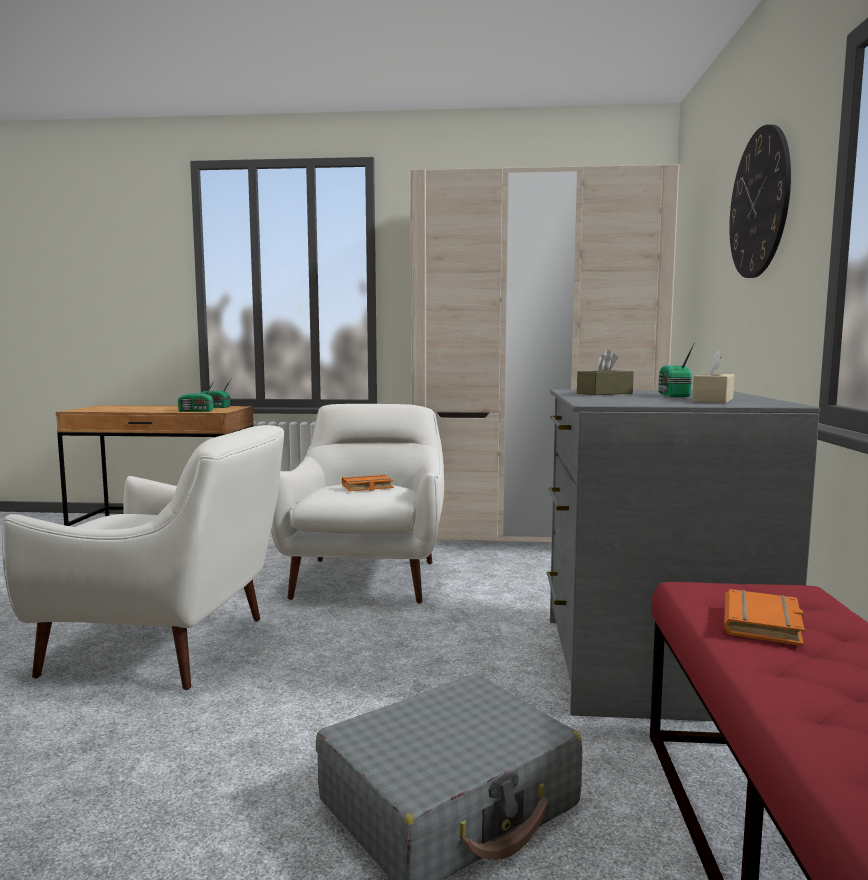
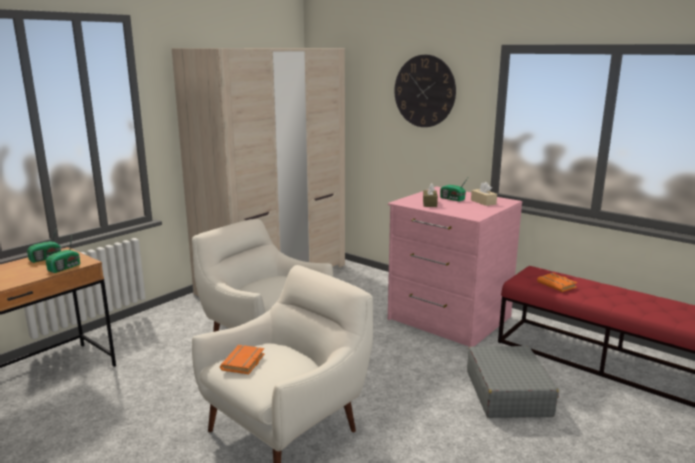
camera: 55 degrees left, 10 degrees up
orange book [342,474,394,491] -> orange book moved to [220,345,265,374]
grey dresser [547,389,820,721] -> pink dresser [388,186,522,347]

